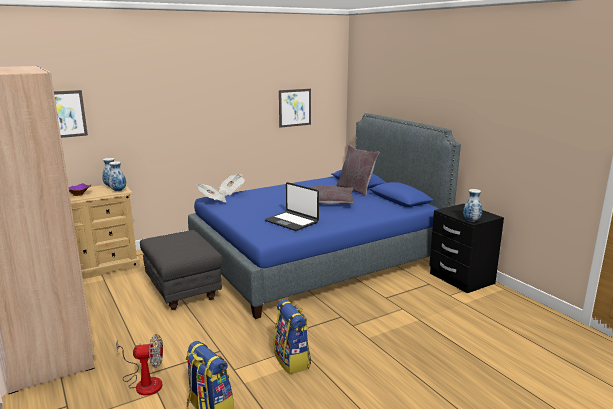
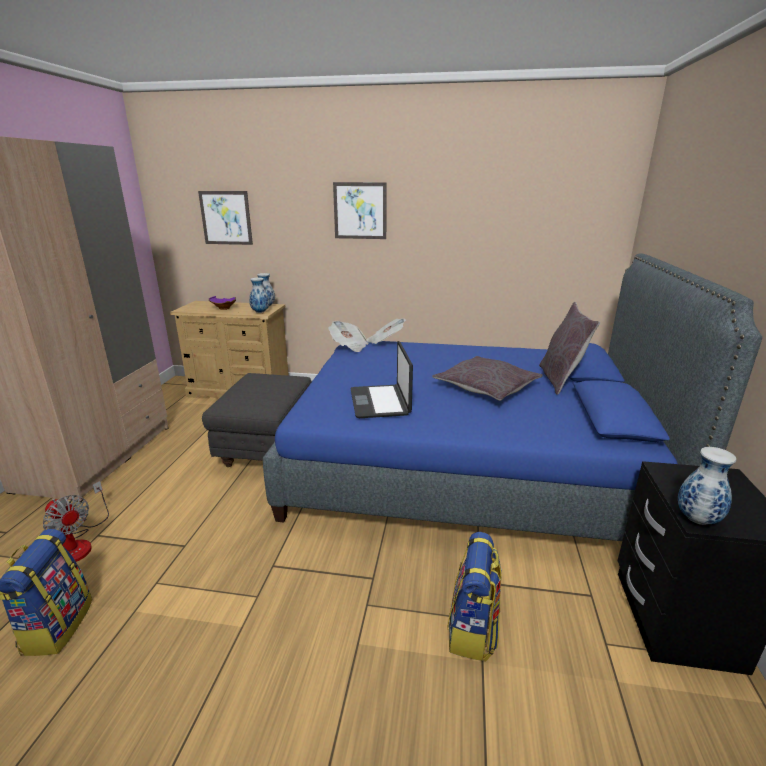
camera: 40 degrees right, 5 degrees up
backpack [274,299,311,374] -> backpack moved to [447,532,502,662]
picture [279,89,311,128] -> picture moved to [333,182,387,239]

